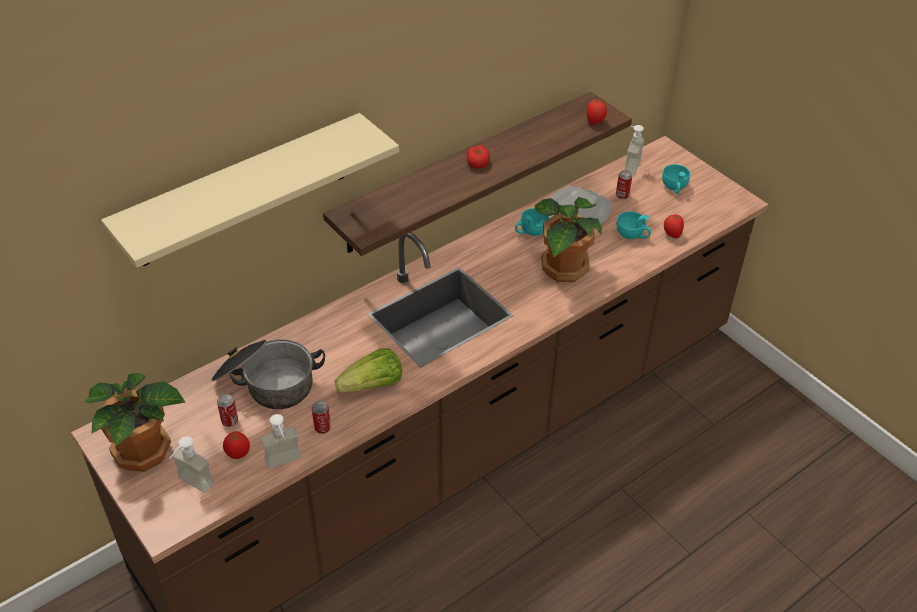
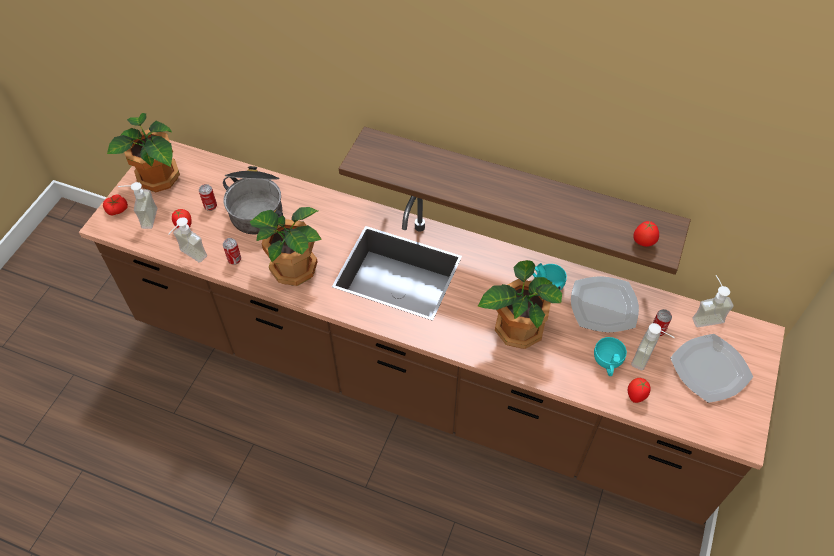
camera: 60 degrees right, 10 degrees up
beige shelf [101,113,399,268] -> none
lettuce [335,348,402,393] -> potted plant [250,207,322,286]
tomato [466,145,490,168] -> tomato moved to [103,195,128,216]
turquoise cup [662,164,691,194] -> plate [670,334,753,403]
none -> soap dispenser [631,323,675,370]

